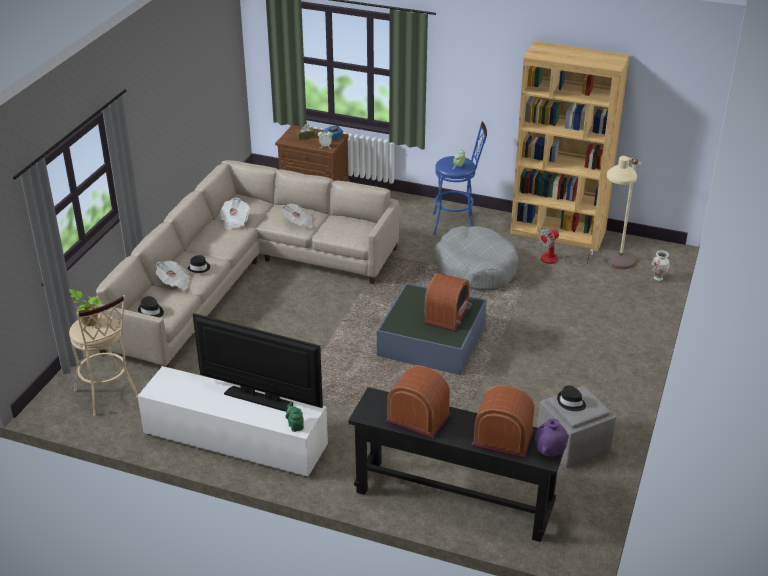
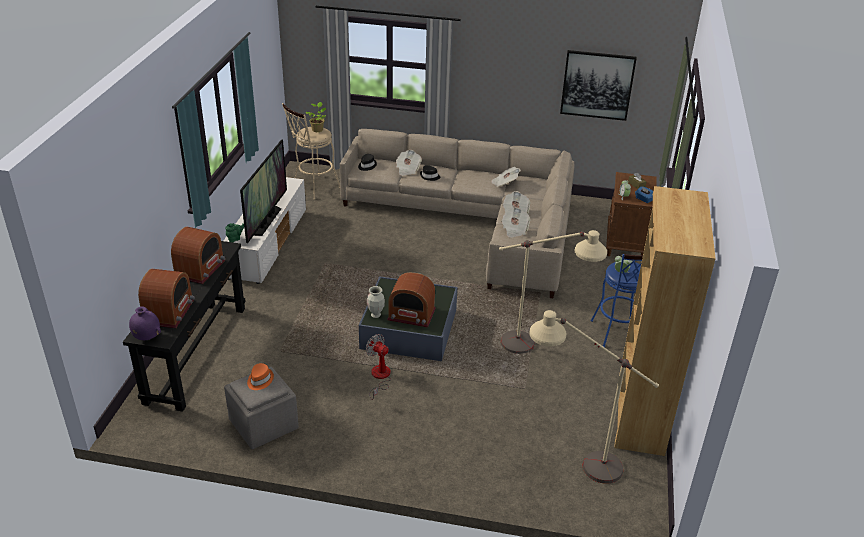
camera: 80 degrees right, 0 degrees up
grey dog bed [435,226,518,291] -> beige floor lamp [499,230,607,354]
fan [538,227,594,266] -> fan moved to [366,334,391,400]
black hat [557,385,586,411] -> orange hat [247,363,274,390]
vase [652,250,670,281] -> vase moved to [367,286,385,318]
none -> newspaper [501,207,531,238]
none -> picture [560,50,637,121]

